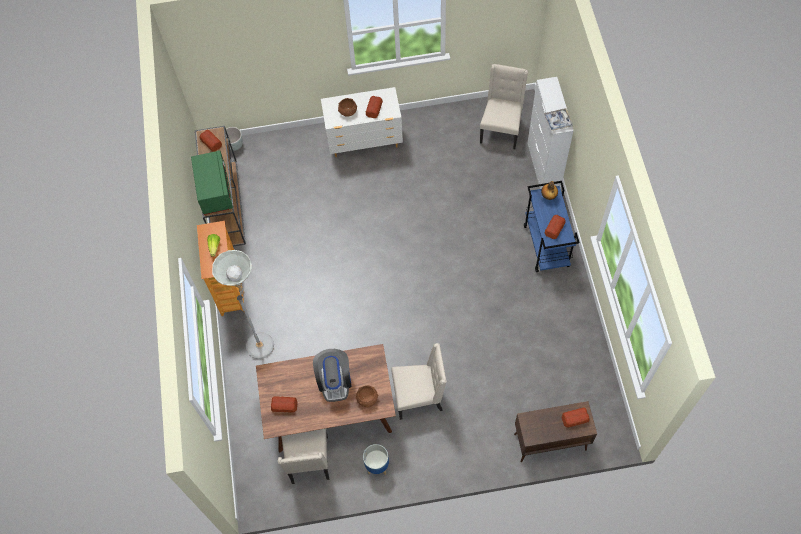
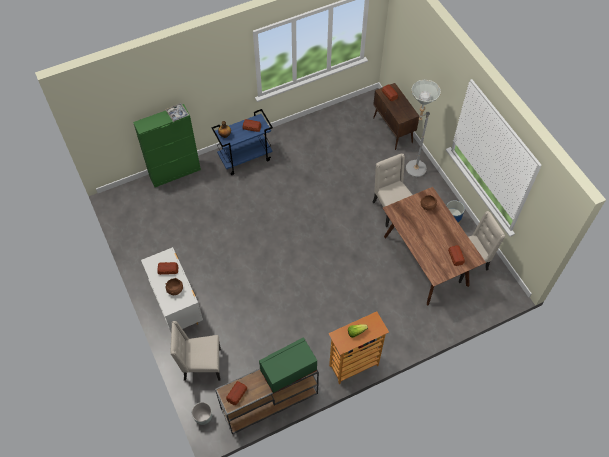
camera: 110 degrees left, 5 degrees down
grey floor lamp [212,250,274,359] -> grey floor lamp moved to [406,80,441,177]
coffee machine [313,349,352,402] -> none
beige chair [480,64,528,149] -> beige chair moved to [170,321,221,381]
white cabinet [527,77,573,189] -> green cabinet [133,104,201,187]

